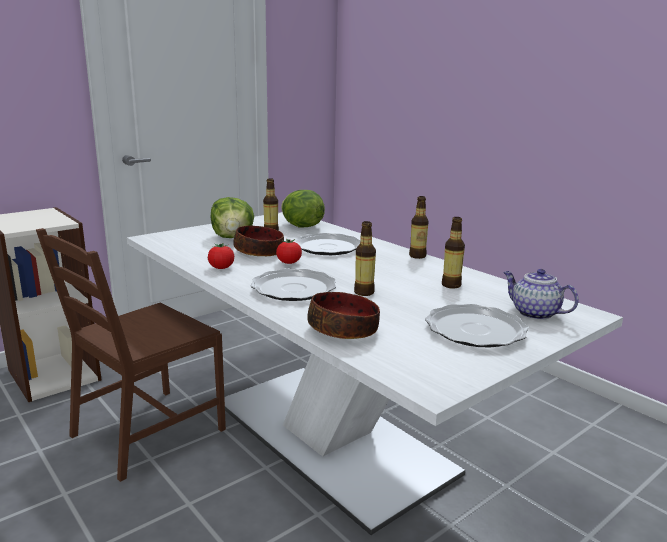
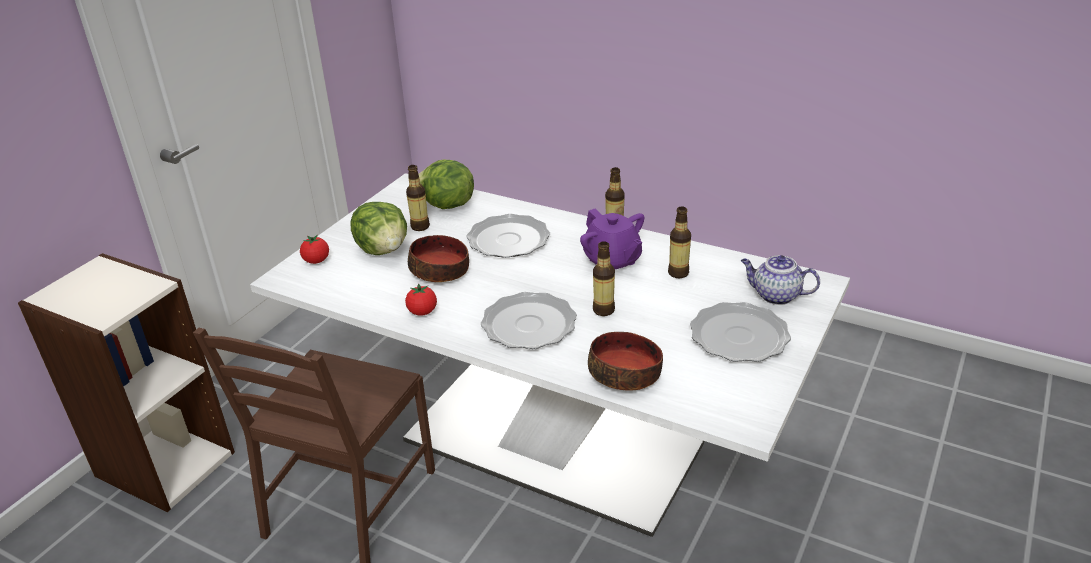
camera: 20 degrees left, 15 degrees up
tomato [276,239,302,264] -> tomato moved to [300,235,329,264]
none -> purple teapot [580,209,645,269]

